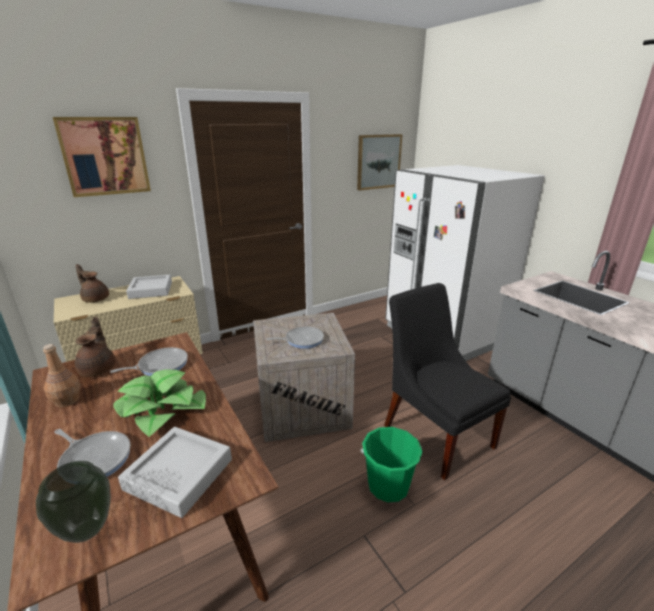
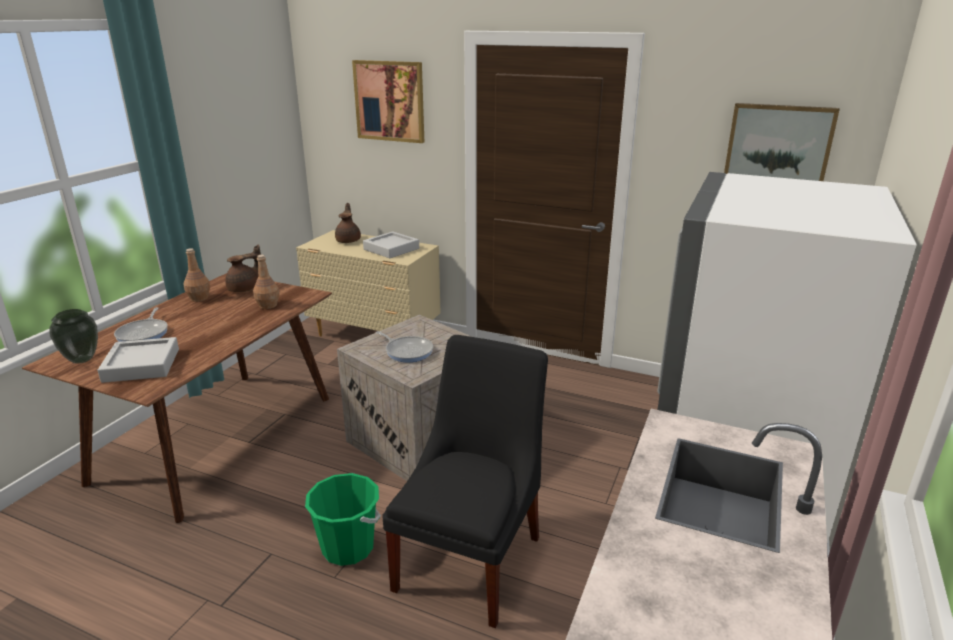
camera: 55 degrees right, 0 degrees up
frying pan [110,347,188,376] -> brown bottle [253,255,280,309]
potted plant [114,369,206,437] -> none

